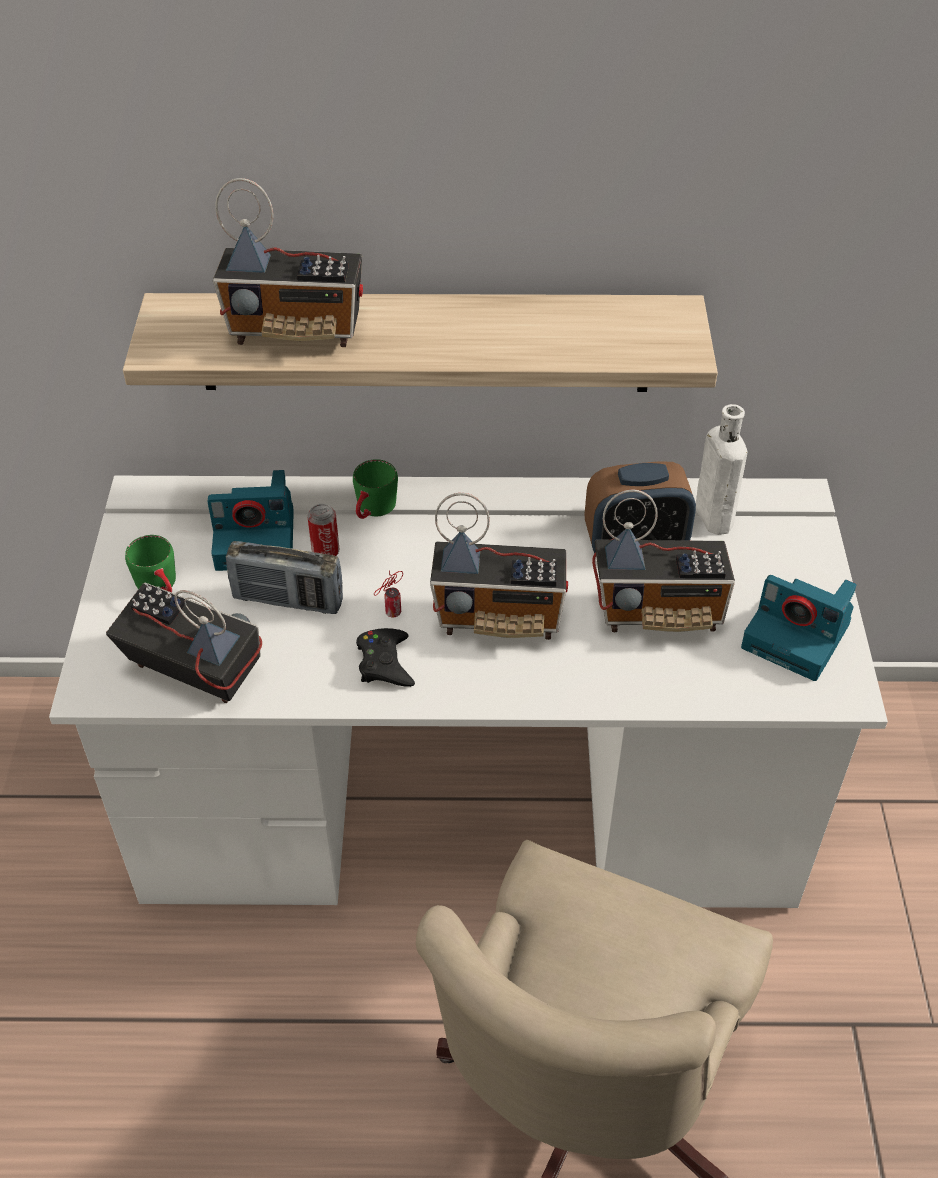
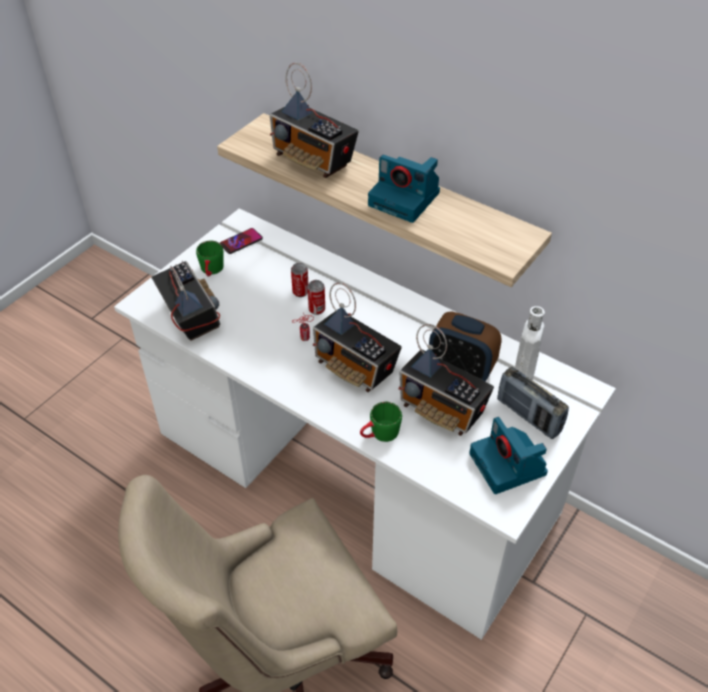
camera: 35 degrees right, 0 degrees up
camera [208,470,294,571] -> camera moved to [368,155,440,223]
radio [226,541,343,614] -> radio moved to [497,367,569,439]
green mug [353,459,398,519] -> green mug moved to [360,402,402,442]
black game controller [356,628,415,687] -> none
none -> phone [220,228,263,254]
none -> can [307,280,325,315]

